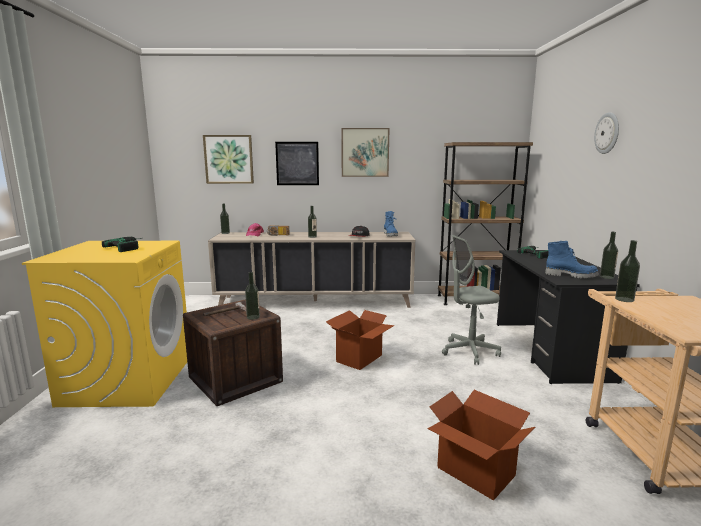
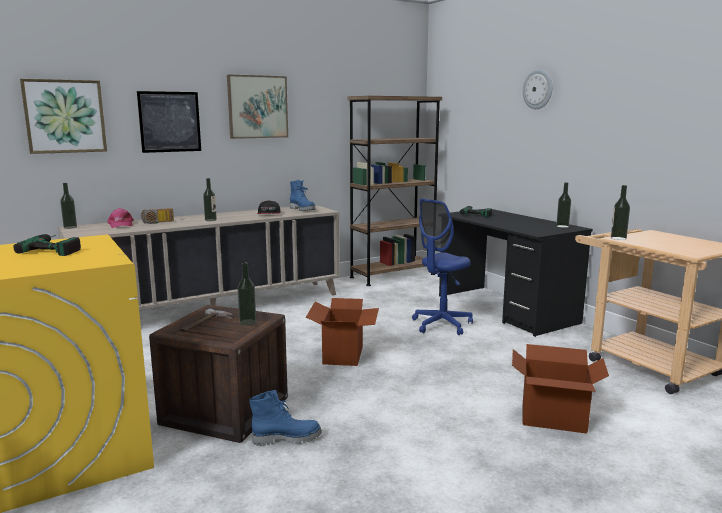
camera: 30 degrees left, 0 degrees up
grey office chair [442,235,501,365] -> blue office chair [412,199,473,335]
blue boot [545,241,599,278] -> blue boot moved to [249,390,322,446]

